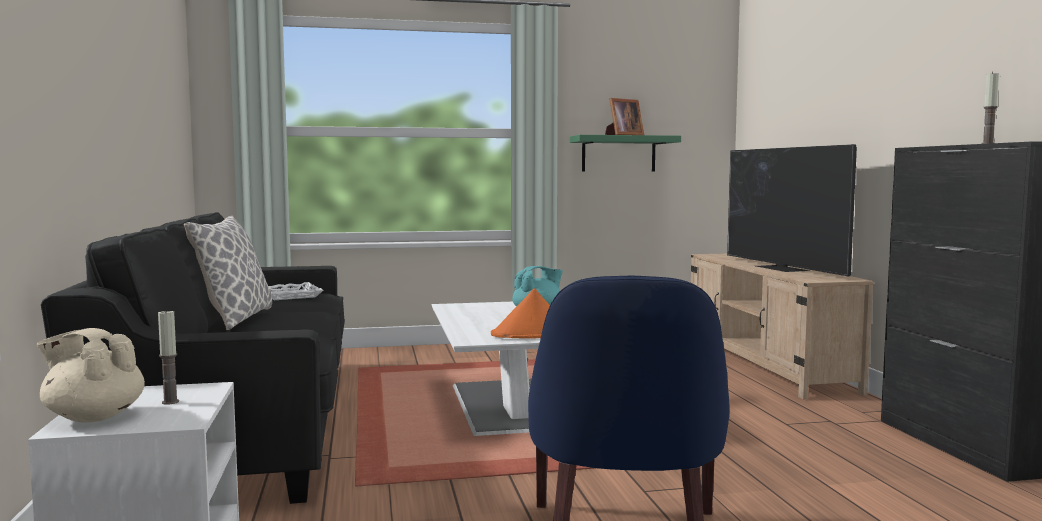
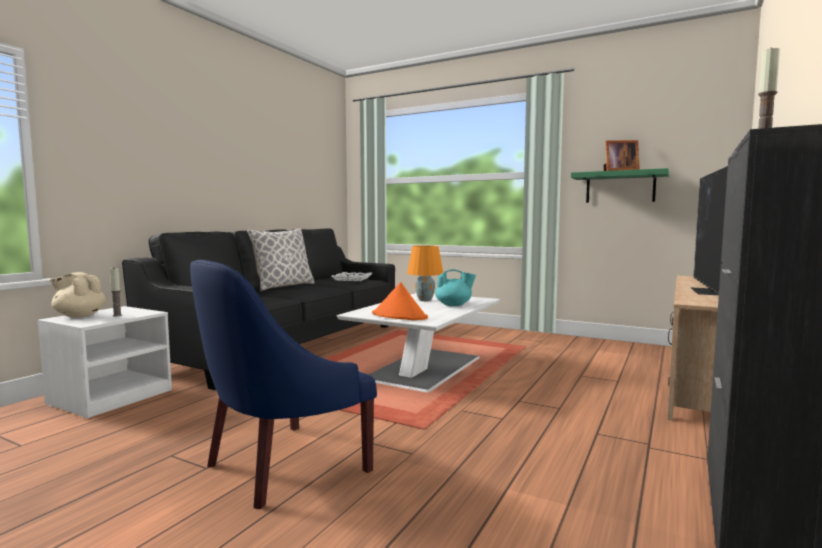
camera: 40 degrees right, 0 degrees up
beige teapot [37,328,145,423] -> beige teapot turned 45 degrees counterclockwise [50,272,106,318]
none -> orange table lamp [407,245,443,301]

